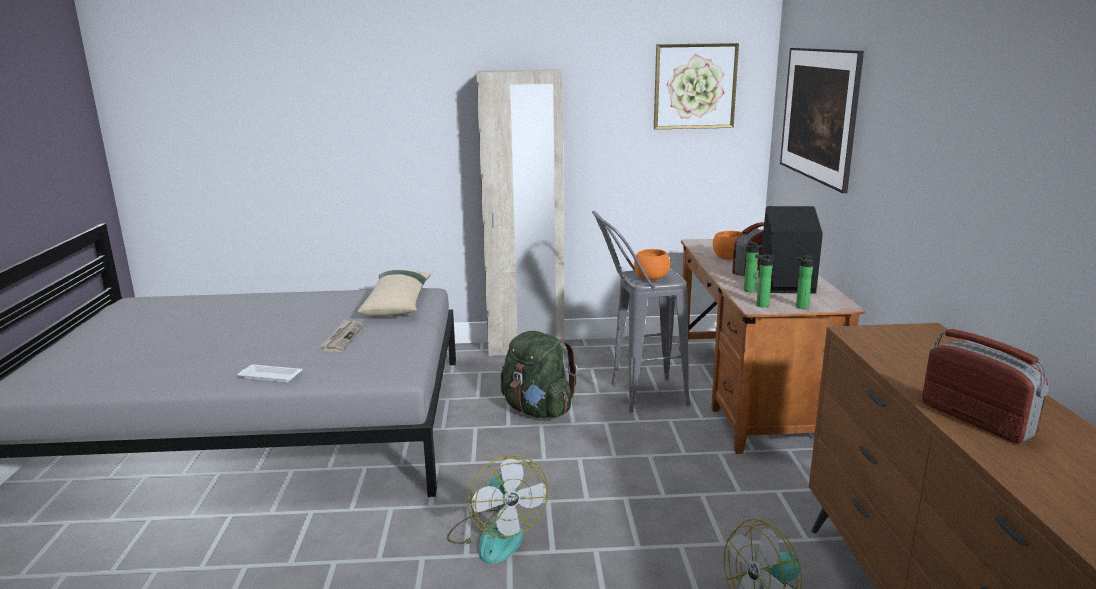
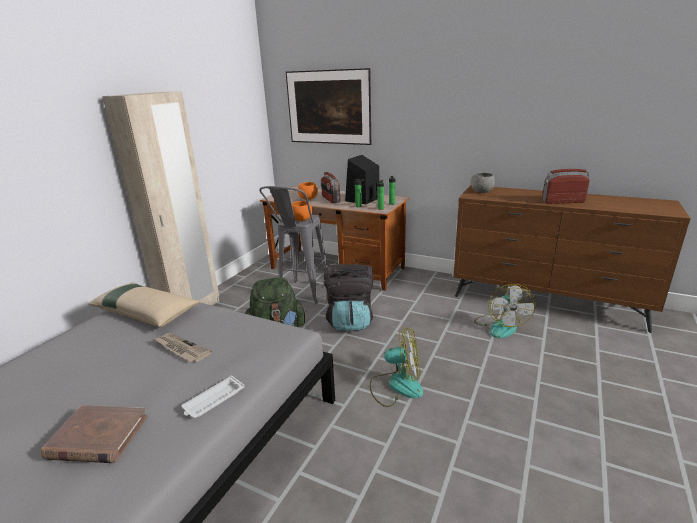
camera: 60 degrees left, 5 degrees up
picture [654,43,739,129] -> none
none -> brown book [41,405,147,463]
none -> black backpack [324,264,373,330]
none -> grey bowl [471,173,495,193]

